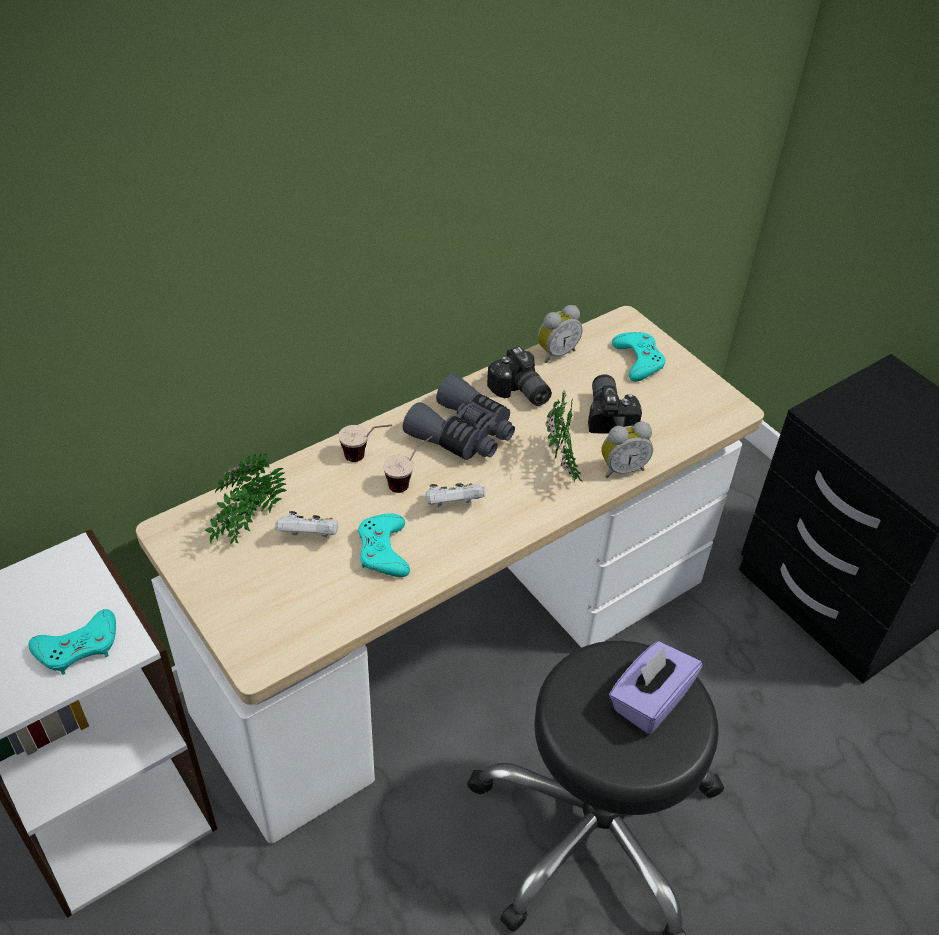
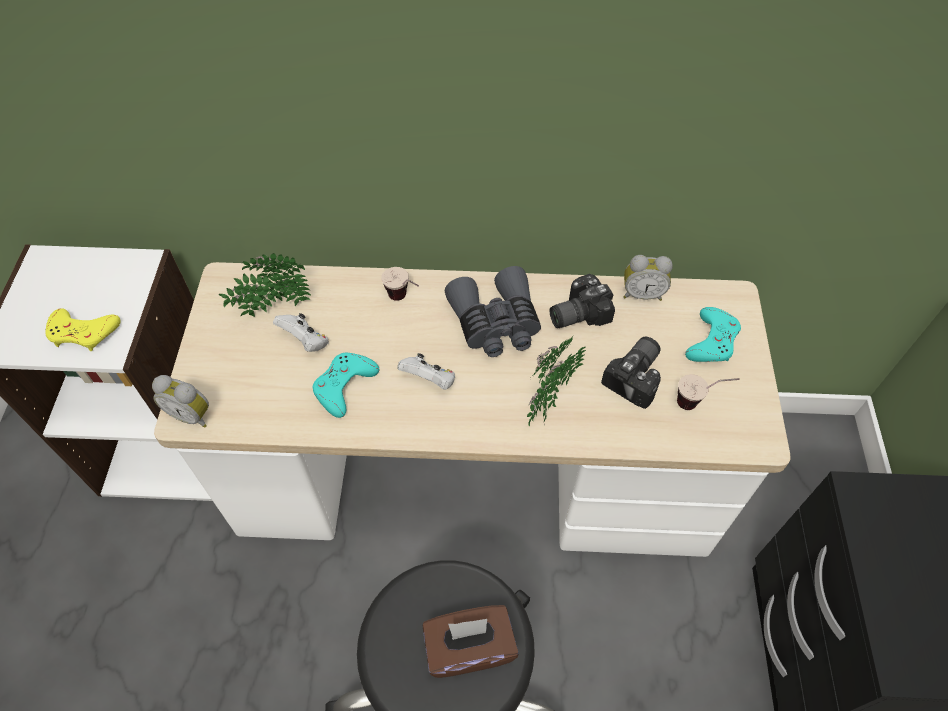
camera: 40 degrees right, 10 degrees up
turquoise game controller [28,609,116,675] -> yellow game controller [45,308,121,351]
cup [383,436,433,493] -> cup moved to [677,374,740,410]
camera [487,346,552,406] -> camera turned 60 degrees clockwise [550,274,615,328]
alarm clock [601,422,653,478] -> alarm clock moved to [152,375,209,428]
purple tissue box [609,641,702,734] -> brown tissue box [423,605,519,678]

